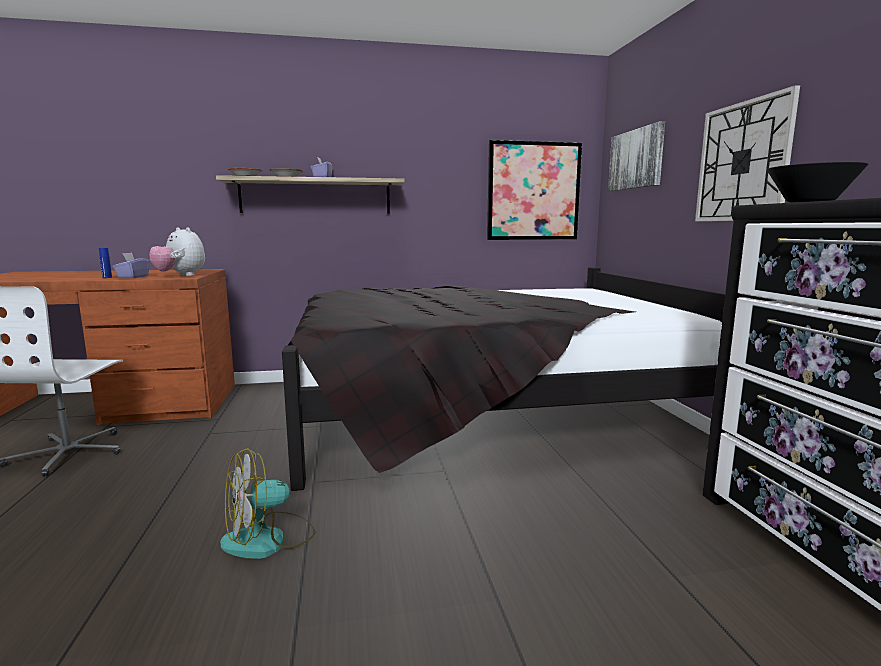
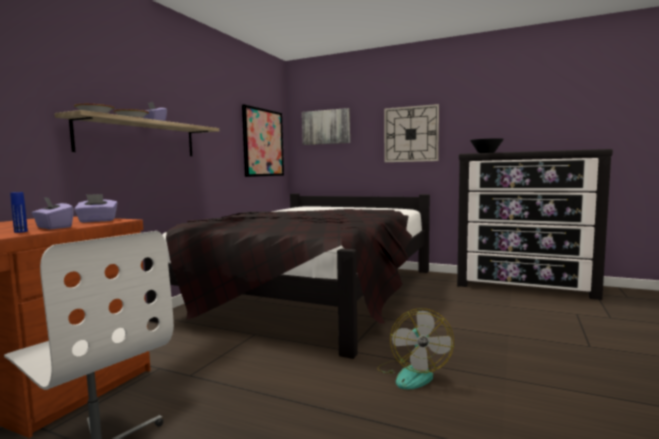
camera: 55 degrees left, 5 degrees down
plush toy [150,227,205,276] -> purple tissue box [74,194,117,222]

